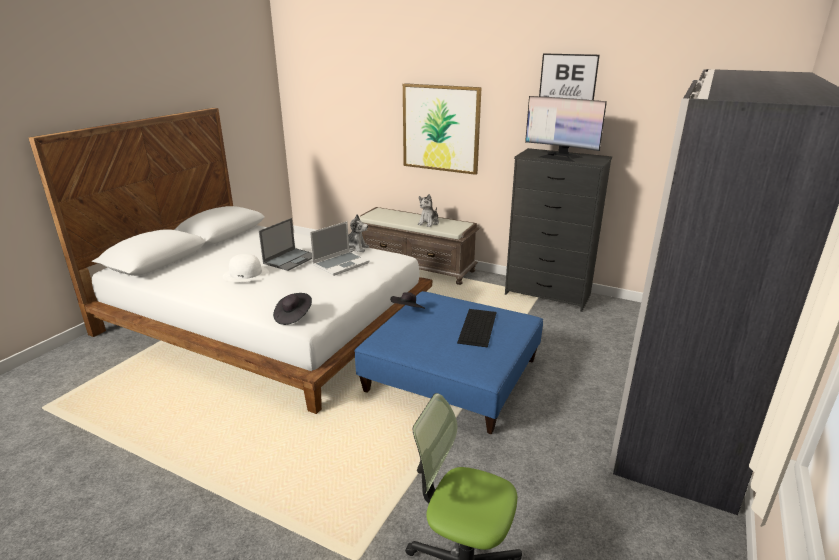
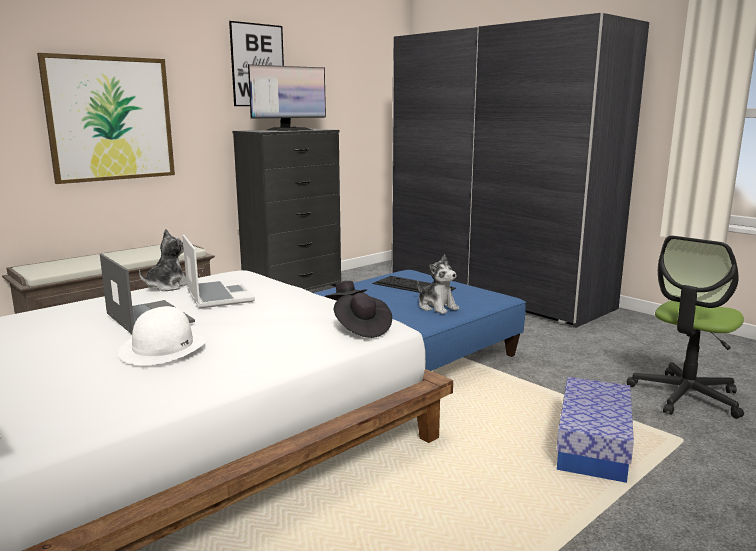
camera: 70 degrees left, 10 degrees down
plush toy [418,194,439,227] -> plush toy moved to [417,255,459,314]
none -> storage box [556,377,634,483]

